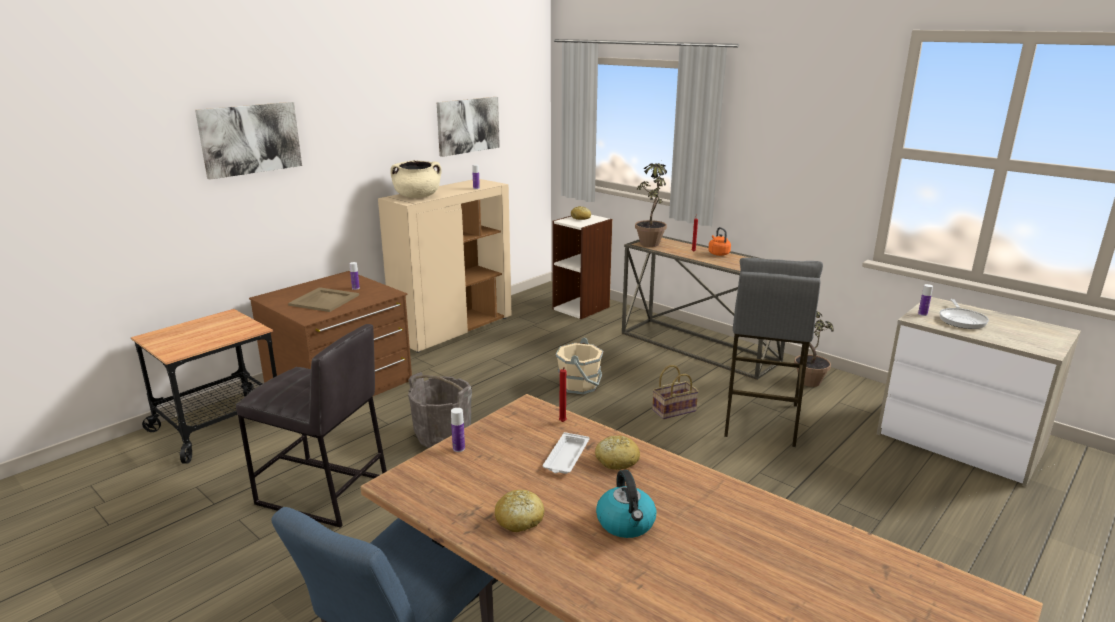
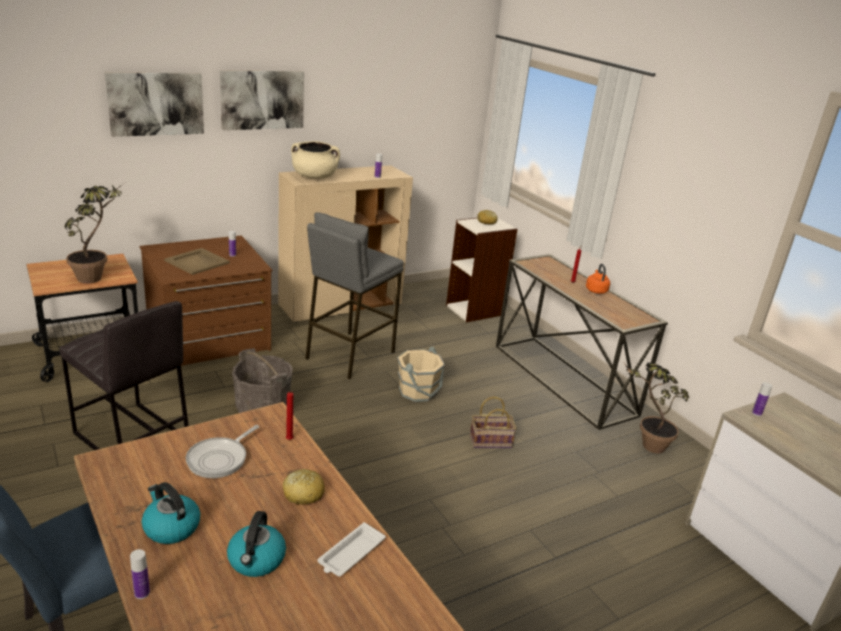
camera: 15 degrees right, 5 degrees up
picture [437,97,500,157] -> picture moved to [220,71,304,130]
bottle [451,408,465,452] -> bottle moved to [130,549,150,599]
bread [495,490,544,532] -> kettle [142,482,200,544]
white tray [543,432,589,474] -> white tray moved to [317,522,386,577]
potted plant [635,162,667,247] -> potted plant moved to [65,184,123,284]
grey stool [724,258,823,447] -> grey stool moved to [305,212,404,380]
frying pan [940,299,989,329] -> frying pan moved to [186,425,259,478]

